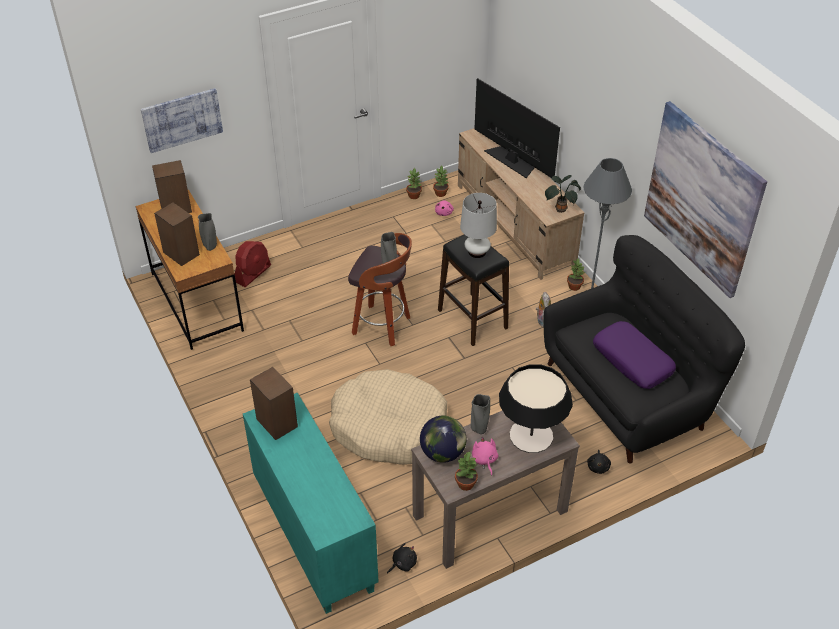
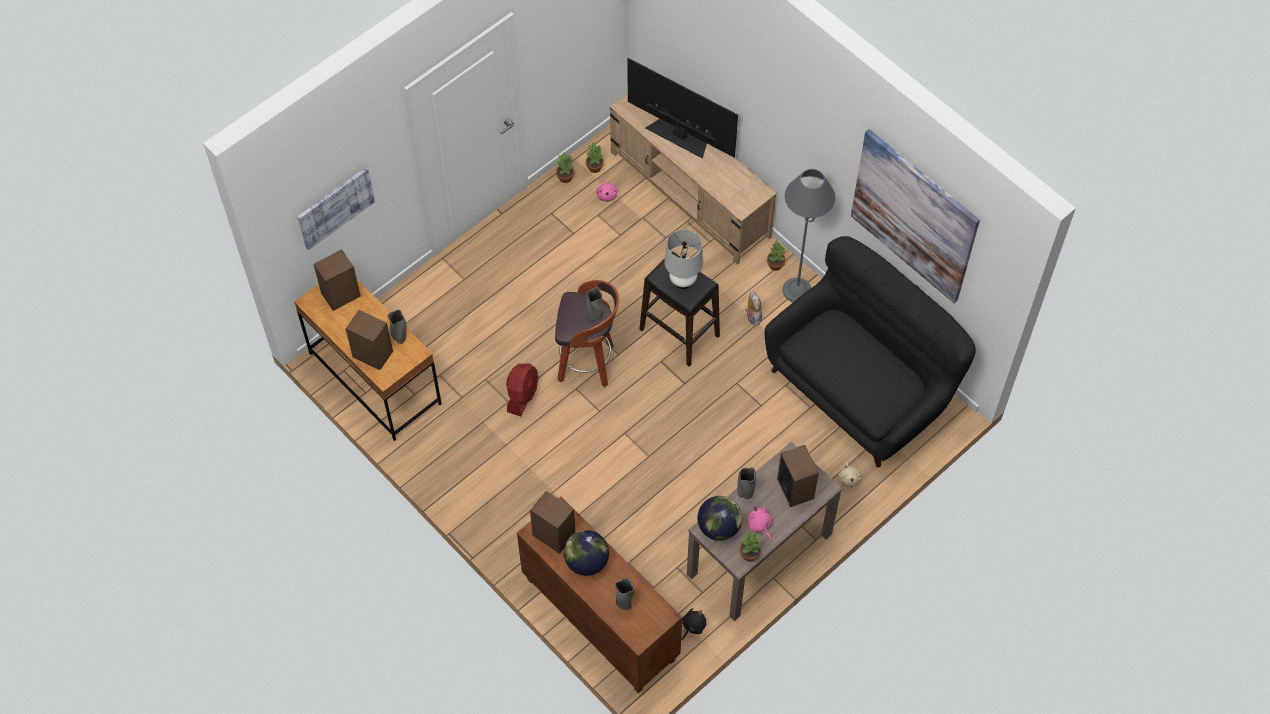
camera: 15 degrees left, 15 degrees up
red fan [235,241,271,287] -> red fan moved to [506,363,538,416]
turquoise cabinet [243,393,379,614] -> brown cabinet [517,497,682,693]
beige dog bed [329,369,447,465] -> none
table lamp [499,364,573,453] -> speaker [777,445,819,507]
potted plant [545,175,581,213] -> none
black plush toy [587,450,611,474] -> beige plush toy [838,461,862,487]
purple pillow [593,321,676,389] -> none
none -> globe [564,530,609,576]
none -> grey vase [615,578,634,610]

